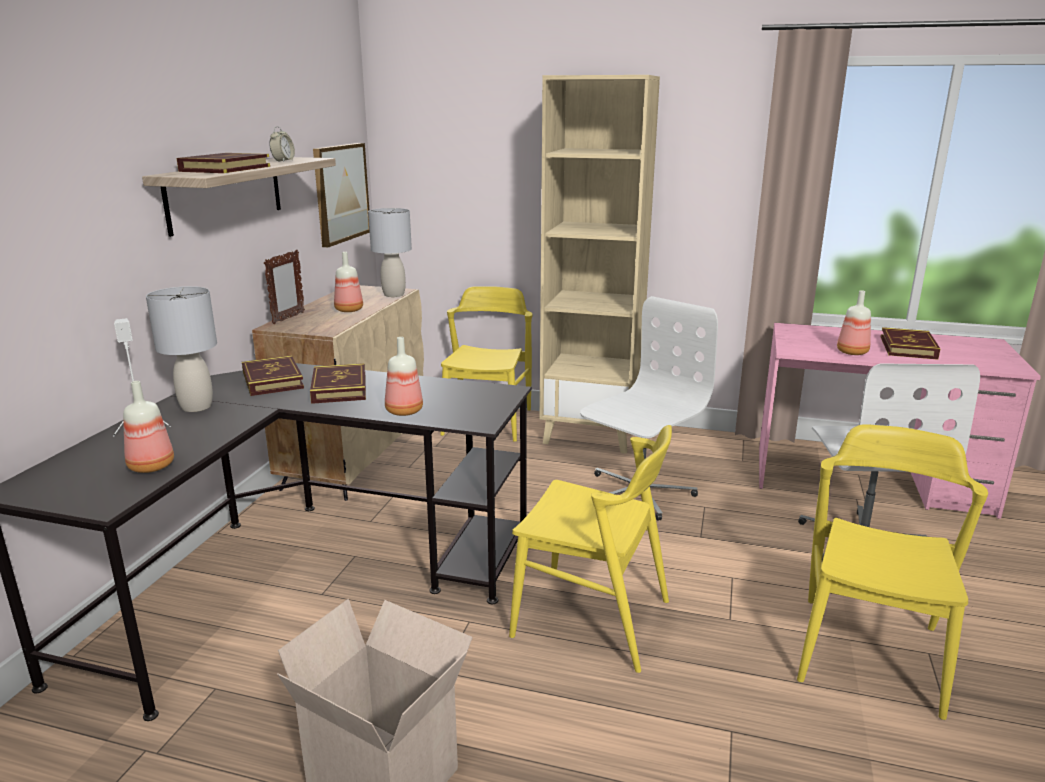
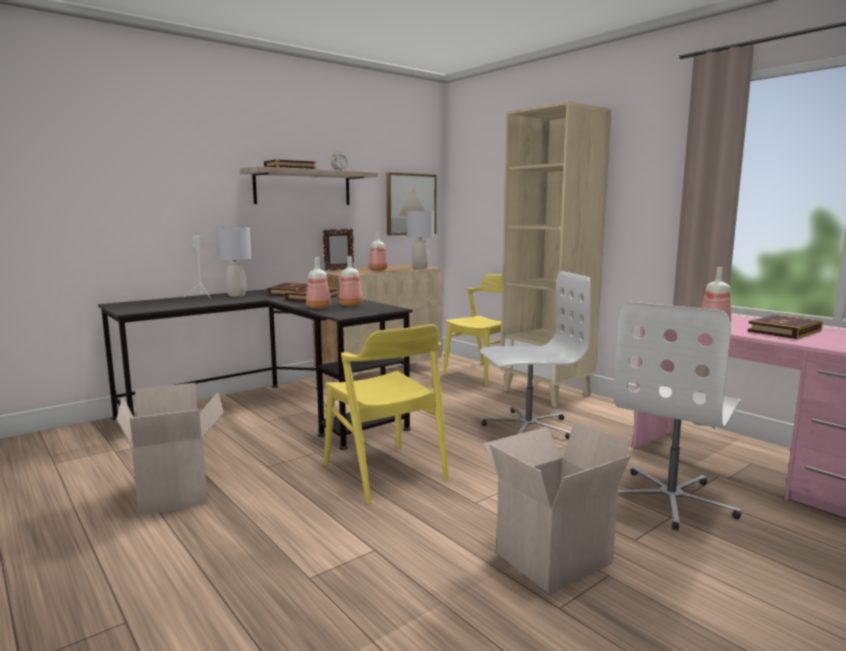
camera: 35 degrees right, 10 degrees down
bottle [123,381,174,473] -> bottle moved to [339,256,363,306]
yellow chair [797,424,988,720] -> cardboard box [484,421,631,593]

